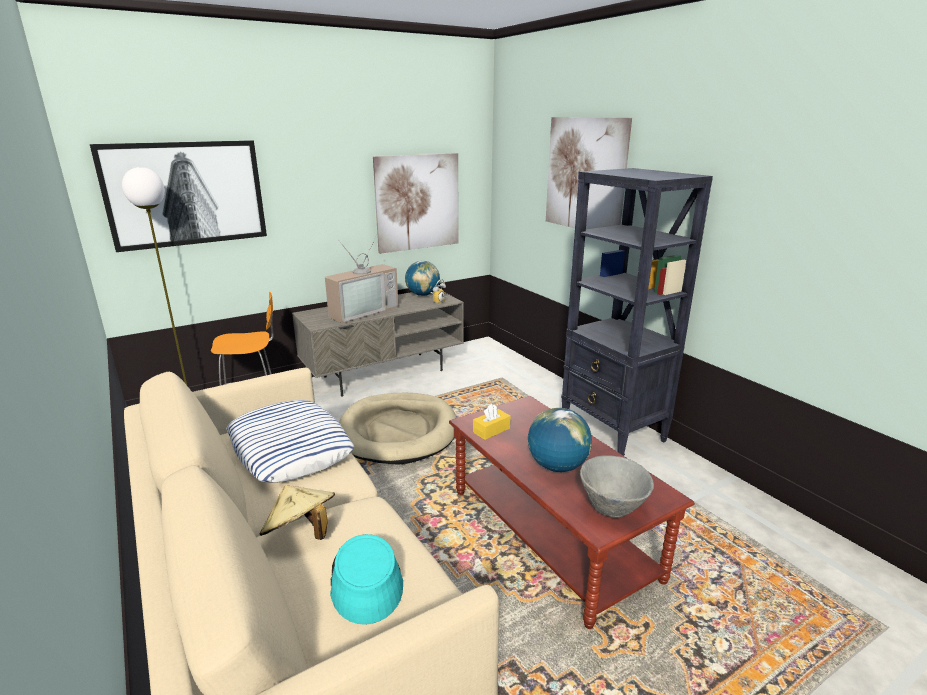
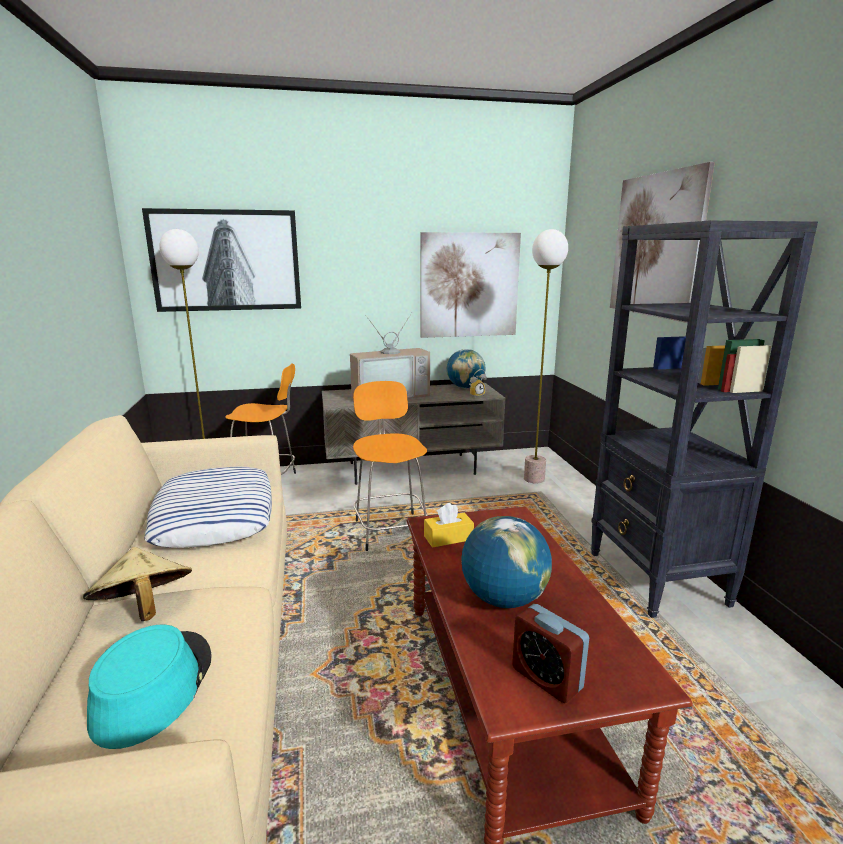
camera: 20 degrees right, 5 degrees down
beige dog bed [339,393,456,465] -> orange stool [353,381,428,551]
grey bowl [580,455,654,518] -> alarm clock [512,604,589,703]
none -> floor lamp [524,229,568,484]

